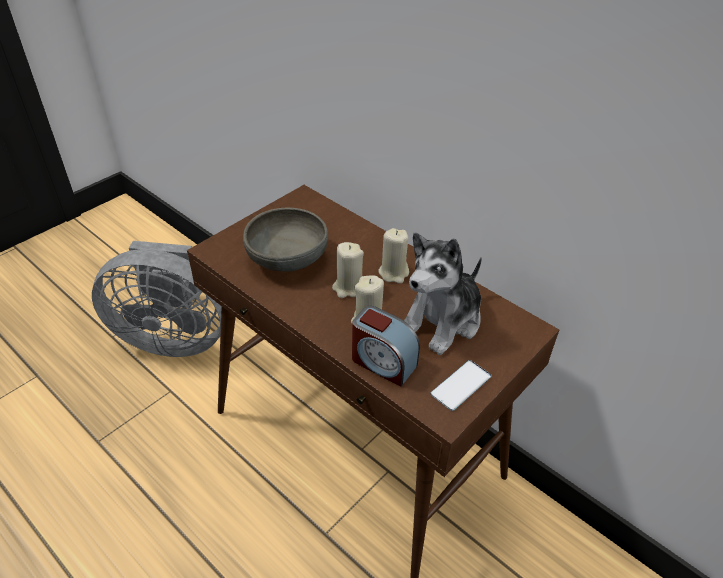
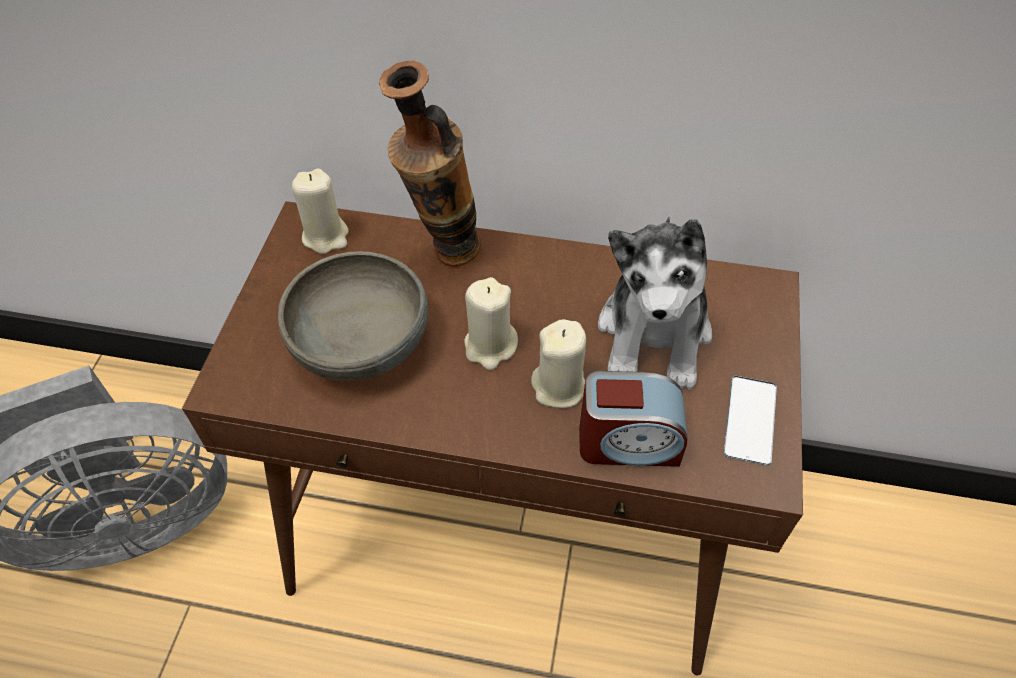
camera: 30 degrees left, 10 degrees up
beige candle [378,228,409,284] -> beige candle moved to [292,169,349,254]
none -> vase [379,61,481,266]

